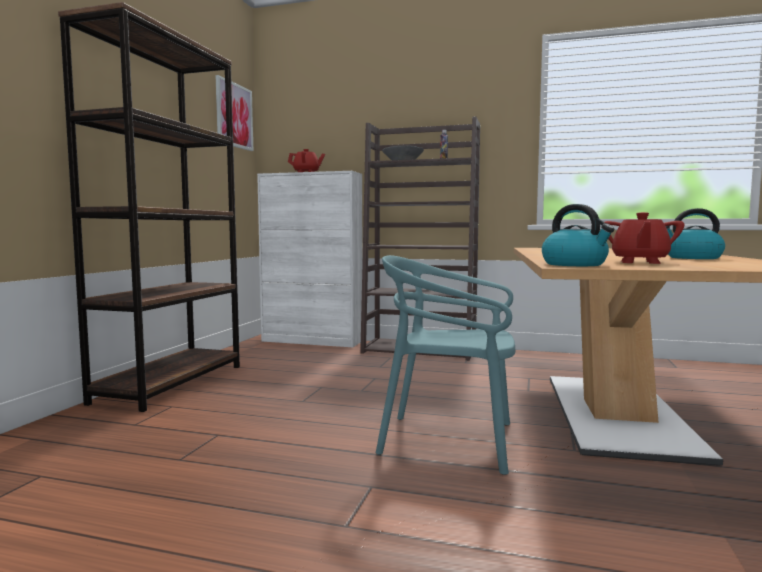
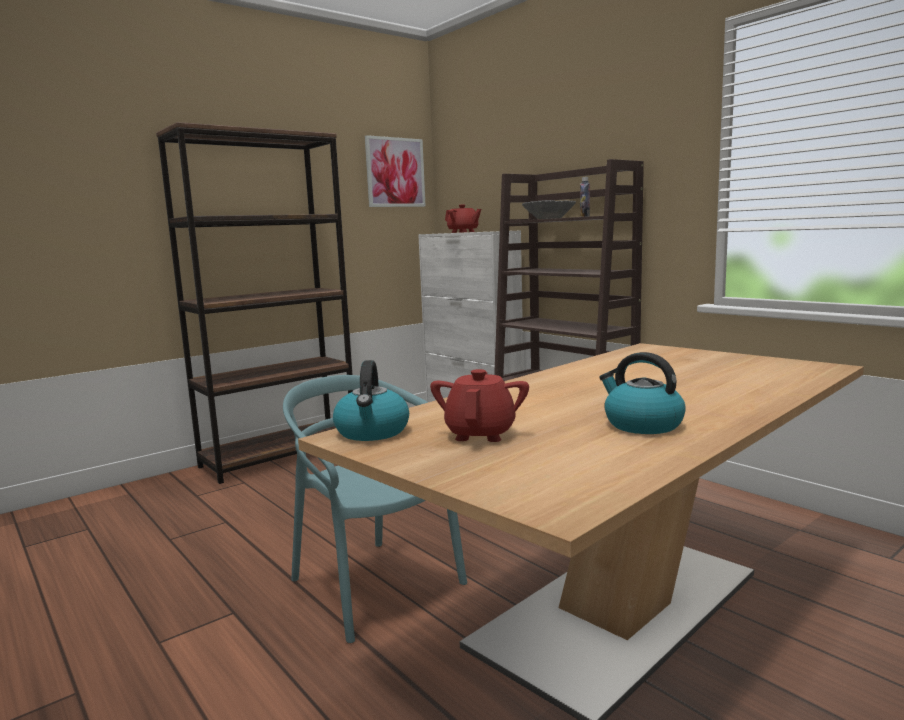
camera: 35 degrees right, 5 degrees up
red teapot [605,212,685,264] -> red teapot turned 135 degrees clockwise [430,369,529,442]

